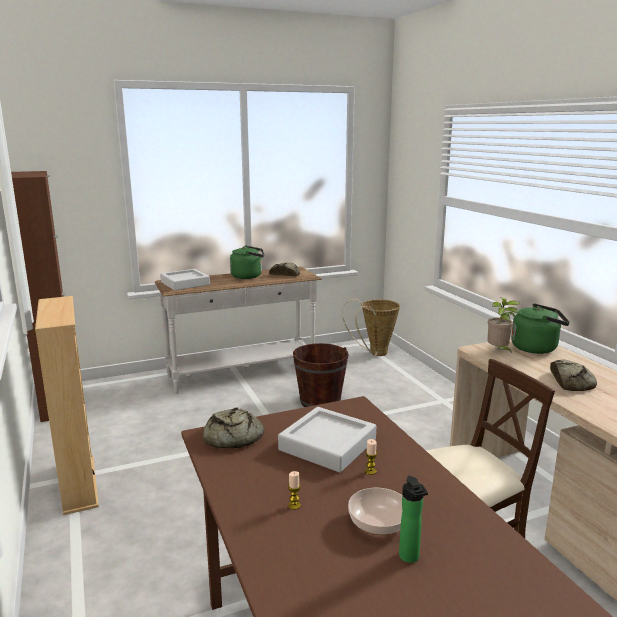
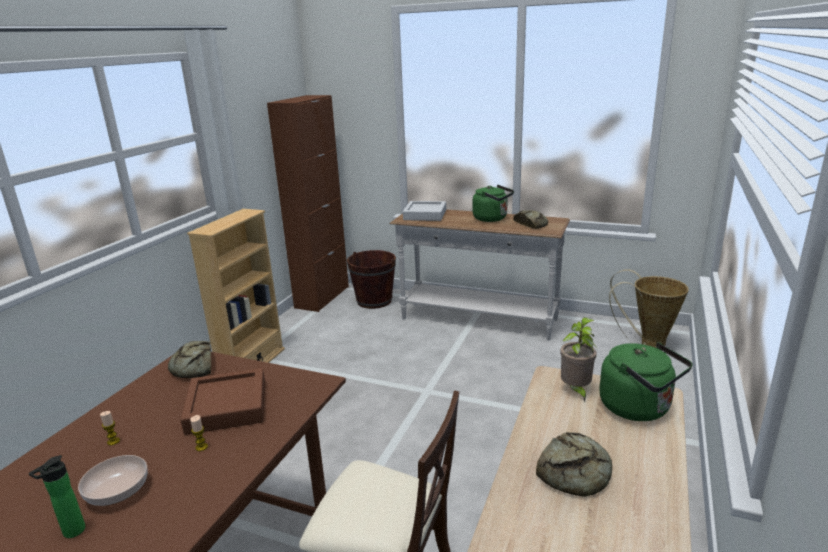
camera: 45 degrees right, 5 degrees up
grey tray [278,407,376,472] -> brown tray [181,368,265,435]
brown bucket [293,343,349,407] -> brown bucket moved to [347,250,396,309]

